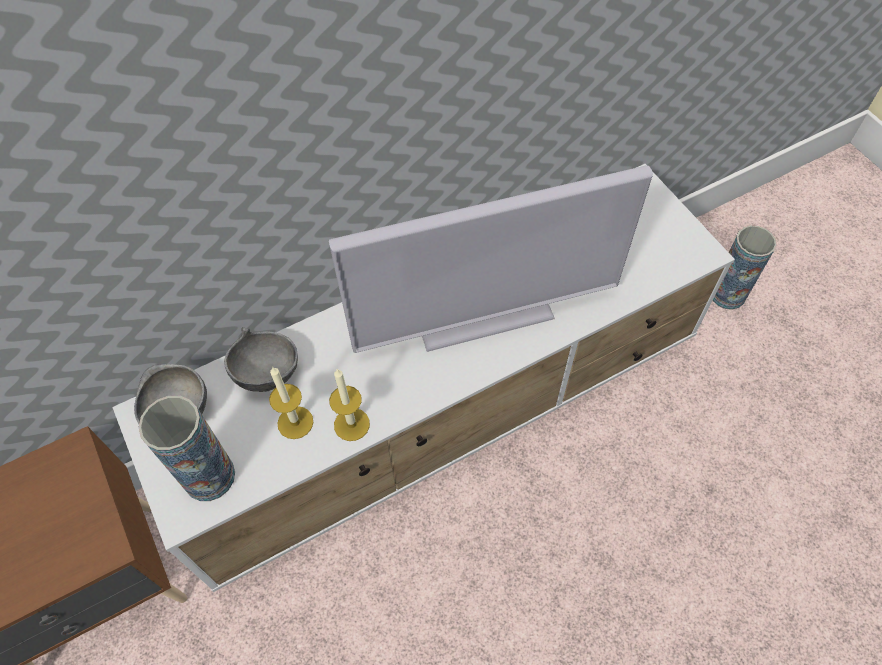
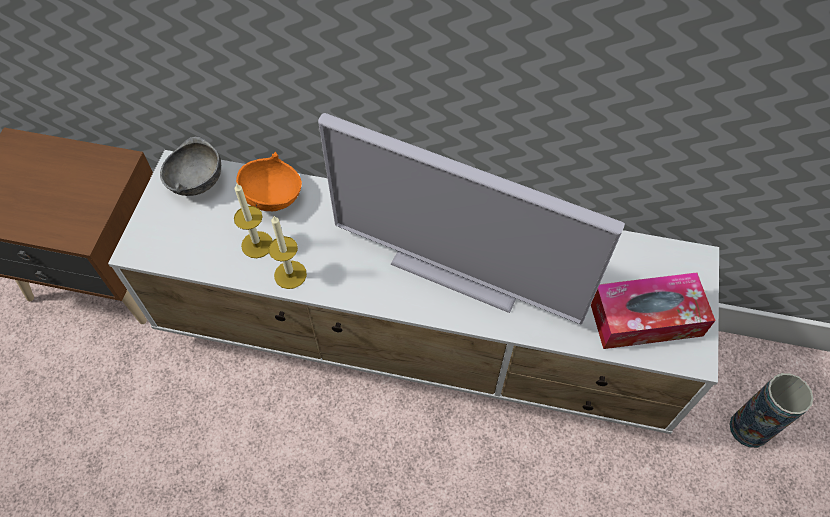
camera: 40 degrees right, 0 degrees up
vase [139,396,235,501] -> none
grey bowl [224,327,298,392] -> orange bowl [236,152,302,211]
none -> tissue box [591,272,716,349]

